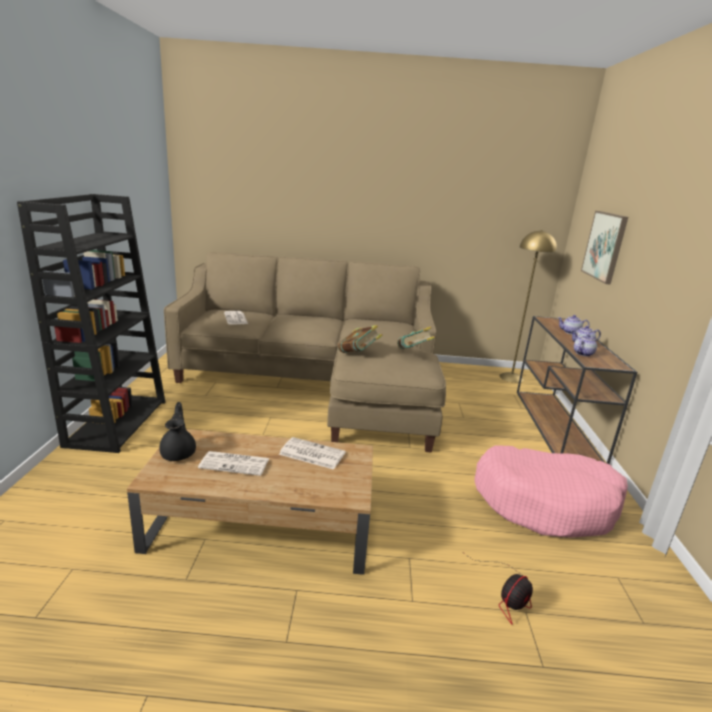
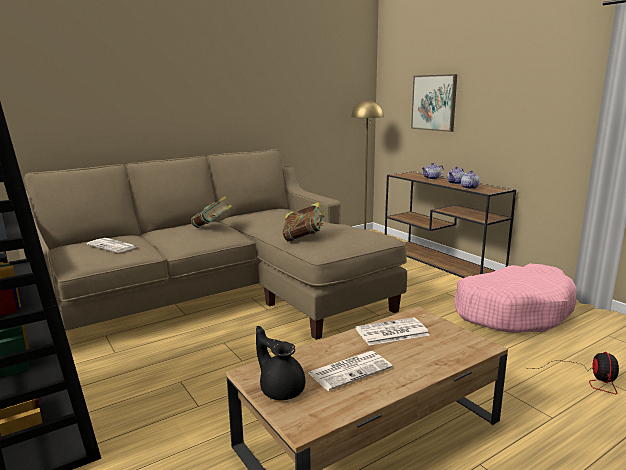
camera: 35 degrees left, 5 degrees down
book [397,326,435,349] -> book moved to [191,196,232,228]

